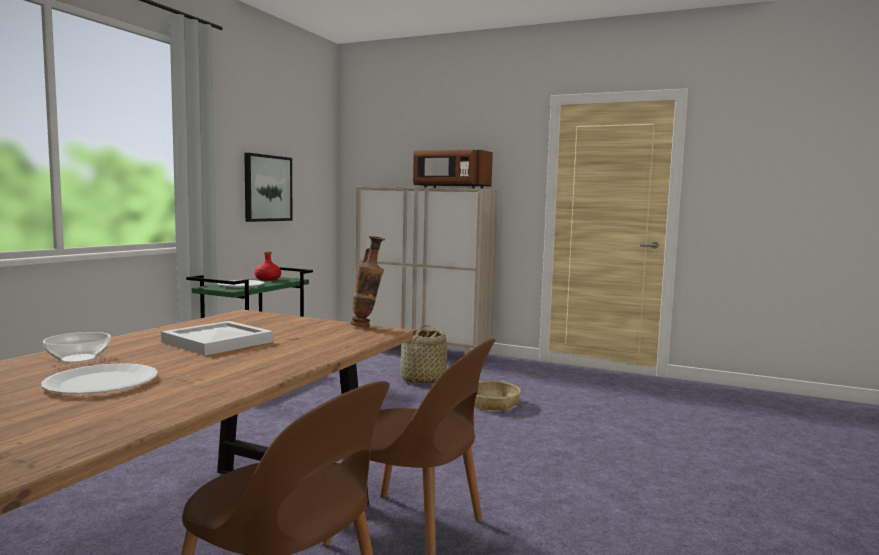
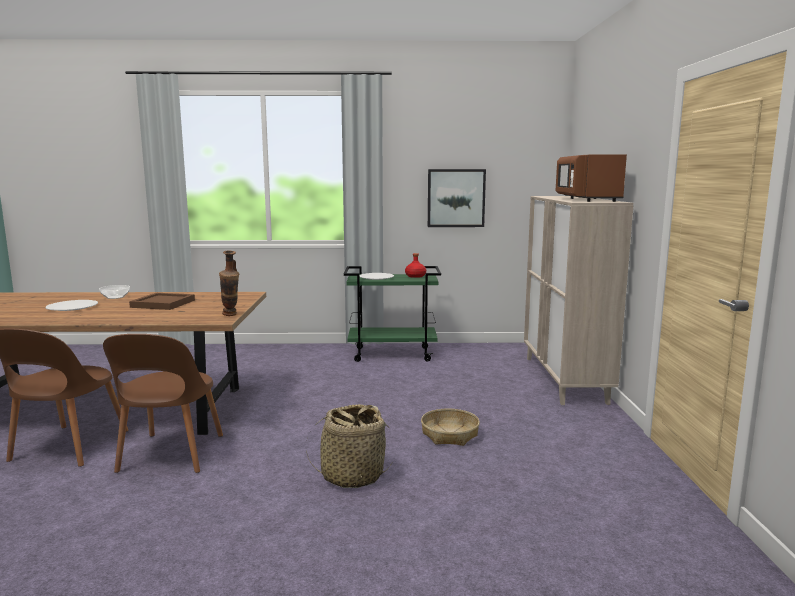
camera: 65 degrees right, 5 degrees up
white tray [161,321,273,356] -> brown tray [129,293,195,310]
basket [401,325,447,384] -> basket moved to [306,404,393,488]

